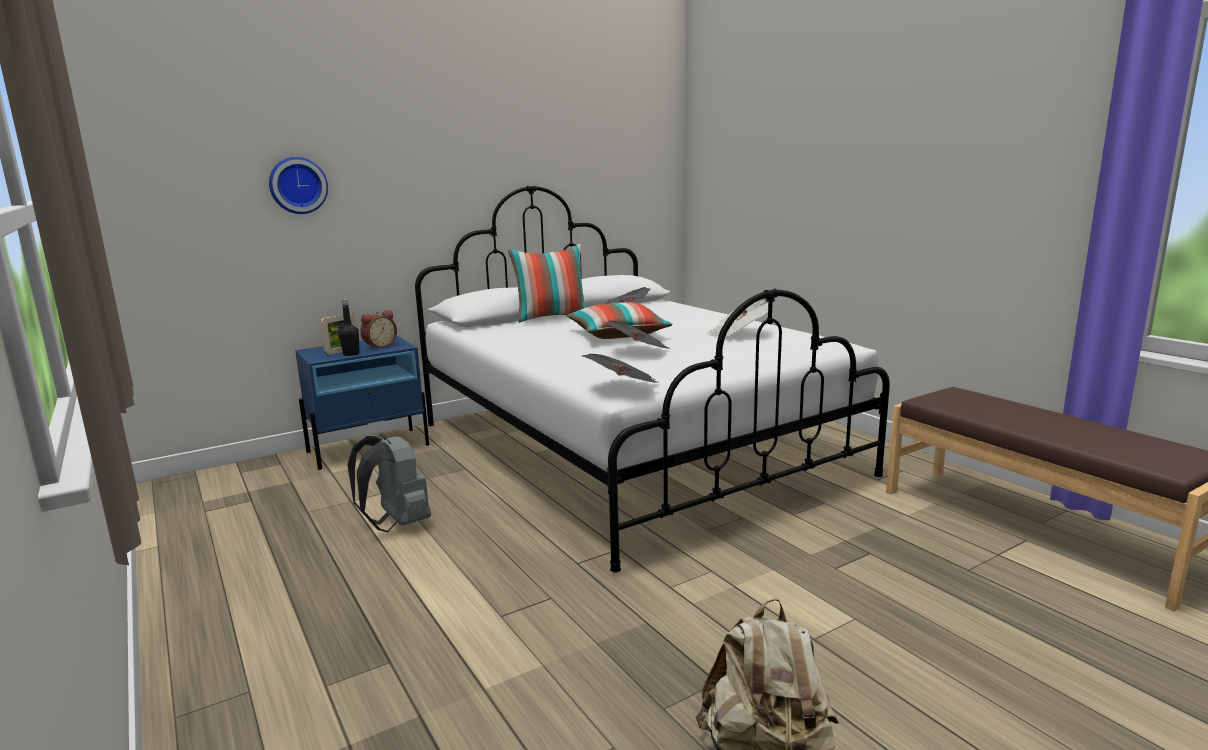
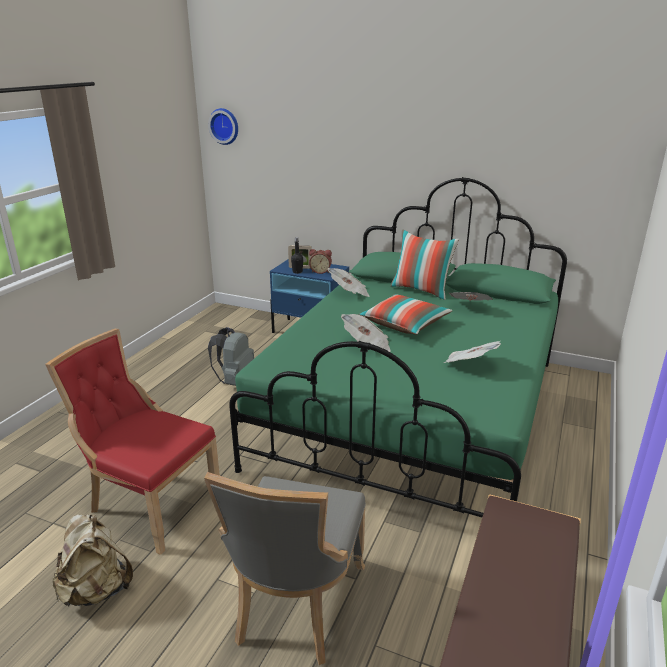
camera: 55 degrees right, 10 degrees up
wall clock [269,157,328,214] -> wall clock moved to [208,108,238,145]
white bed [415,185,890,573] -> green bed [229,177,567,517]
newspaper [582,354,657,383] -> newspaper moved to [327,268,370,297]
none -> red chair [45,329,220,555]
none -> grey chair [204,472,366,665]

